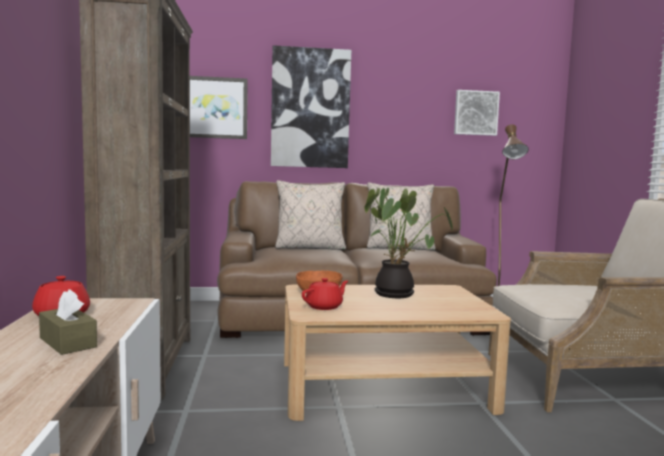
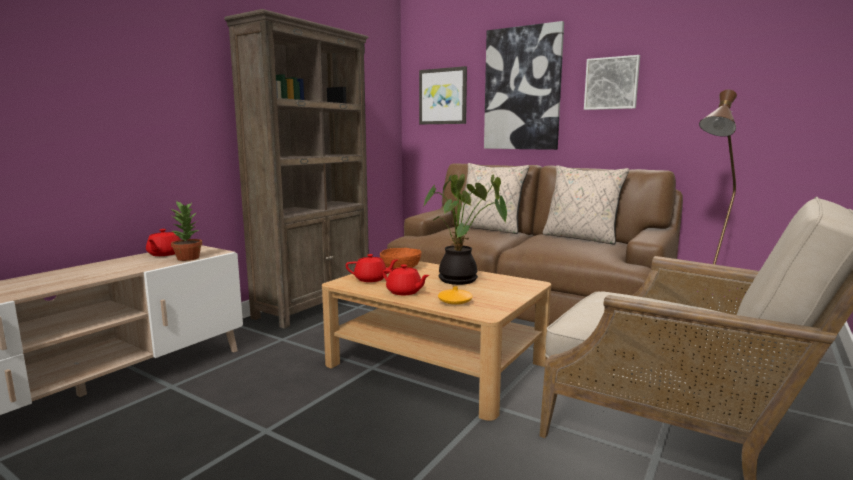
camera: 40 degrees right, 5 degrees up
brown tissue box [39,289,97,355] -> none
picture [454,90,500,136] -> picture moved to [584,55,640,110]
none -> potted plant [170,202,202,261]
none -> red teapot [383,264,429,295]
none -> orange vase [438,286,473,305]

